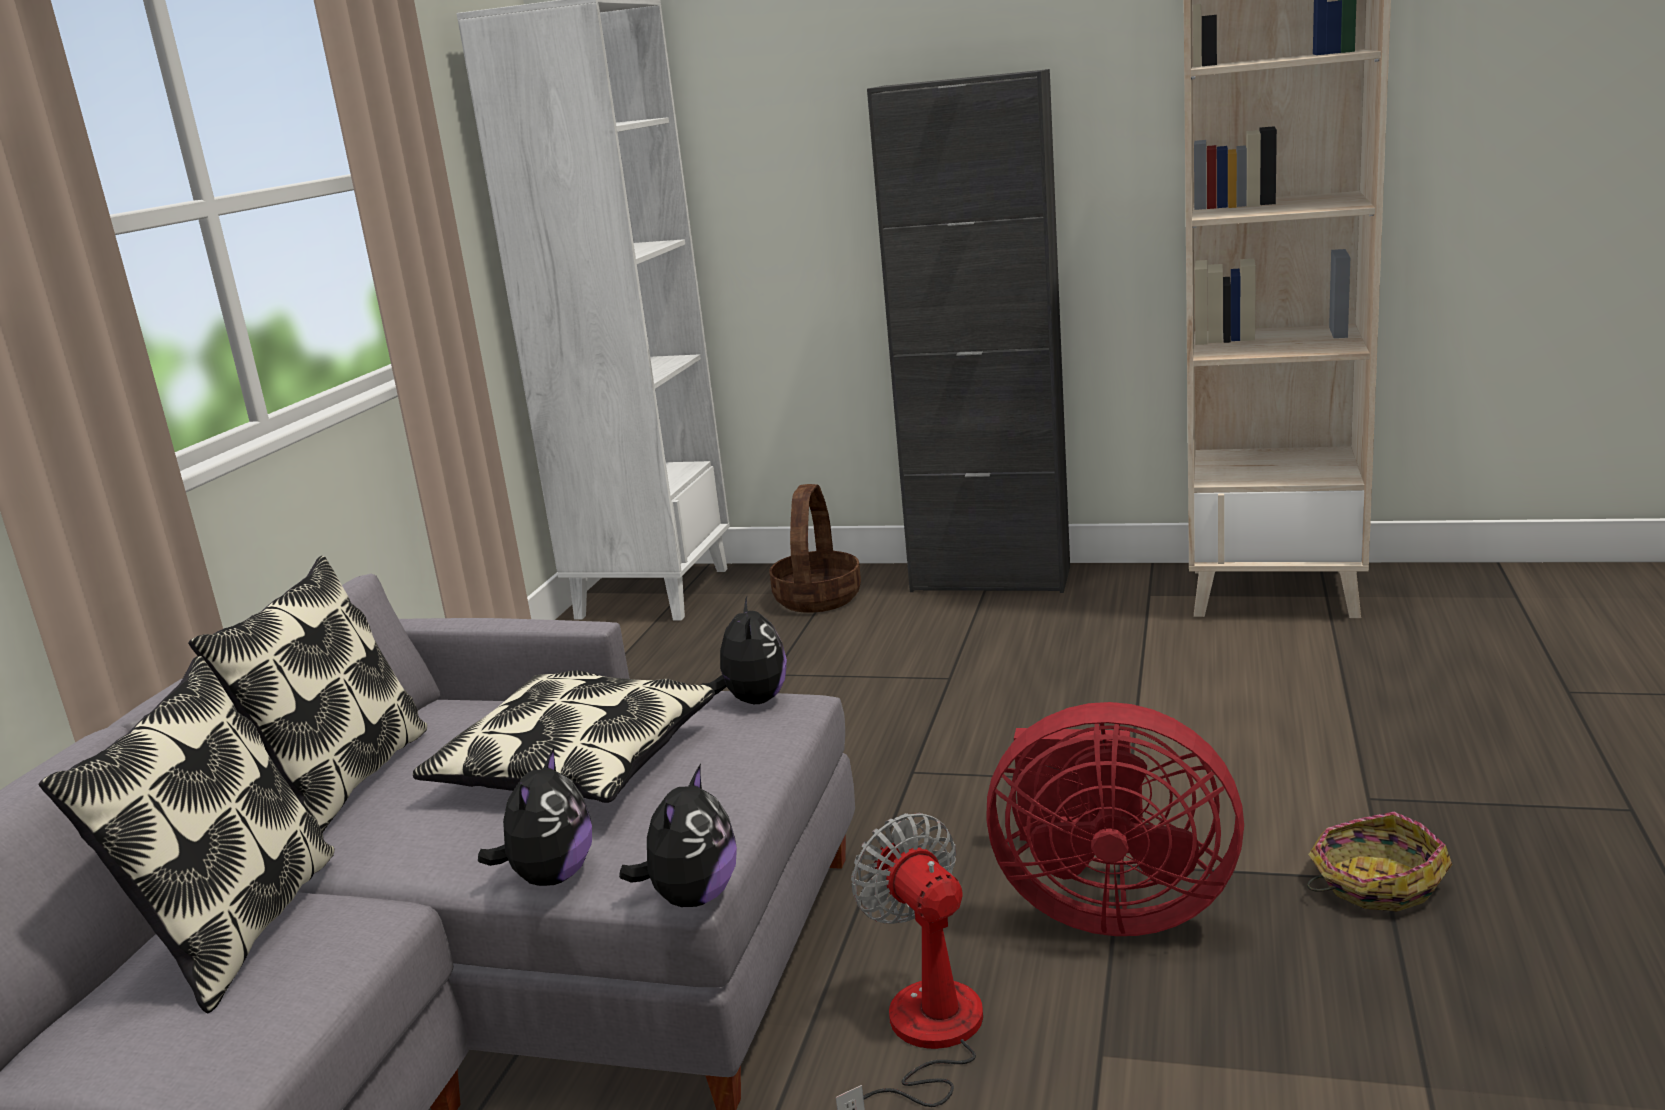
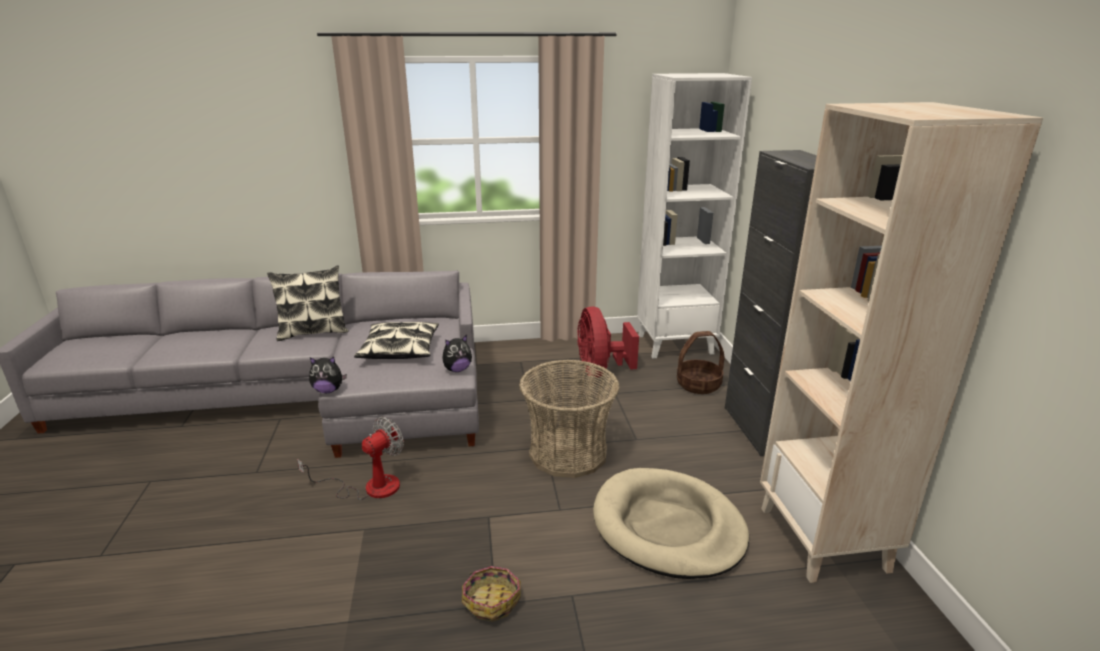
camera: 65 degrees right, 5 degrees up
pillow [188,556,427,833] -> none
plush toy [478,748,592,886] -> none
red fan [986,702,1244,936] -> red fan moved to [577,306,639,377]
none -> basket [519,360,620,478]
none -> beige dog bed [593,468,749,579]

